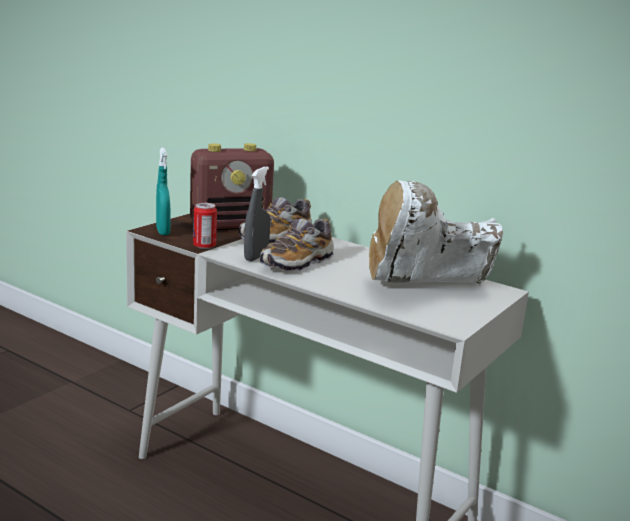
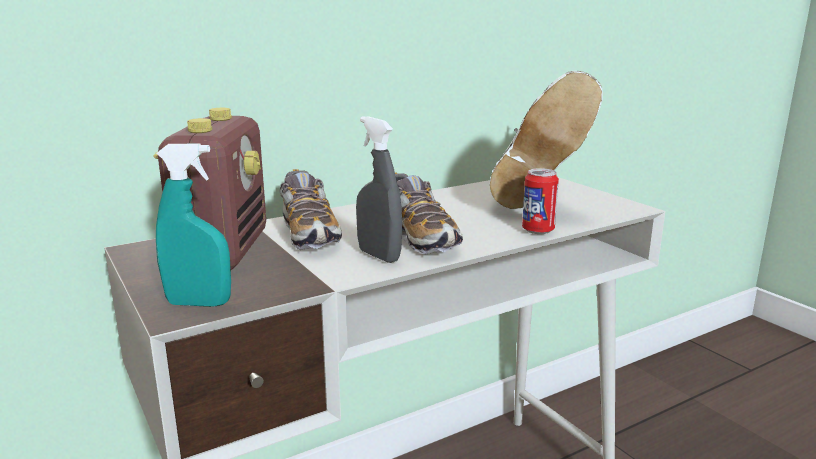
camera: 65 degrees left, 0 degrees up
can [193,203,217,249] -> can moved to [522,168,559,234]

